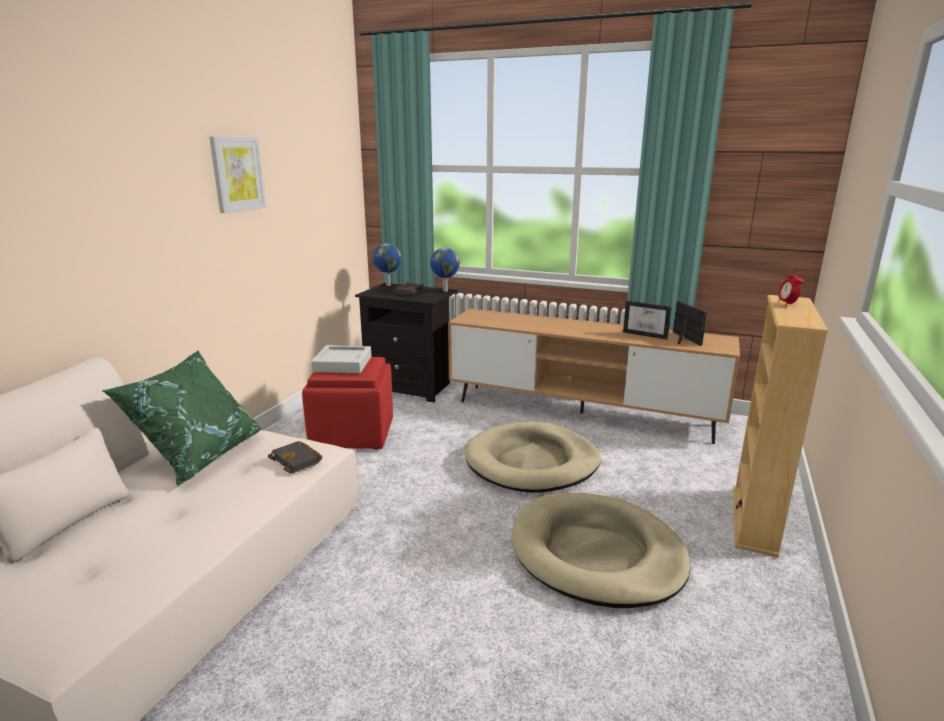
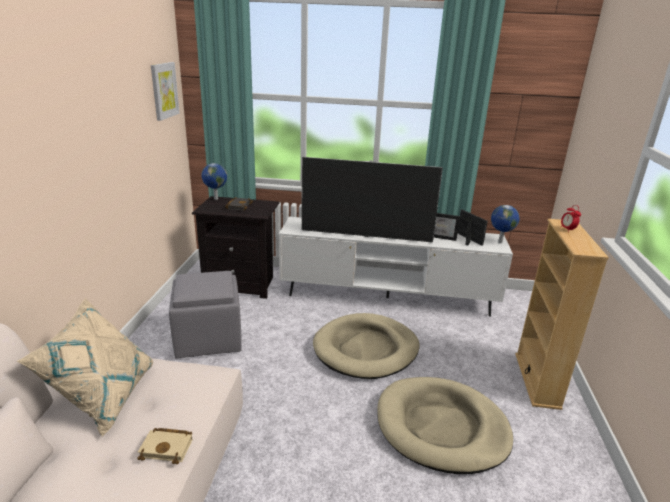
camera: 15 degrees left, 5 degrees up
green pillow [102,350,261,486] -> beige pillow [17,298,153,436]
picture [209,136,266,213] -> picture moved to [151,62,180,121]
black book [268,441,322,473] -> none
red ottoman [302,357,393,449] -> grey ottoman [169,271,242,359]
grey tray [311,345,371,373] -> none
globe [430,248,460,292] -> globe moved to [491,205,520,243]
brown tv stand [448,309,740,444] -> white tv stand [279,217,513,317]
none -> beige book [138,428,192,464]
none -> television [301,157,443,242]

